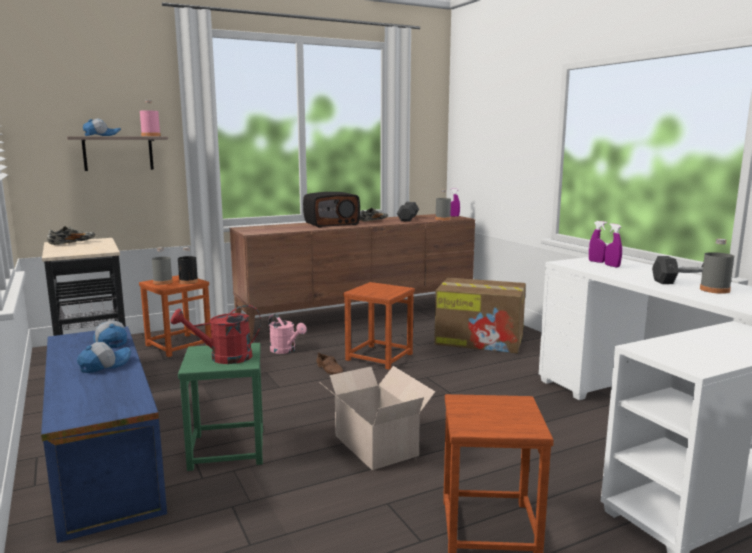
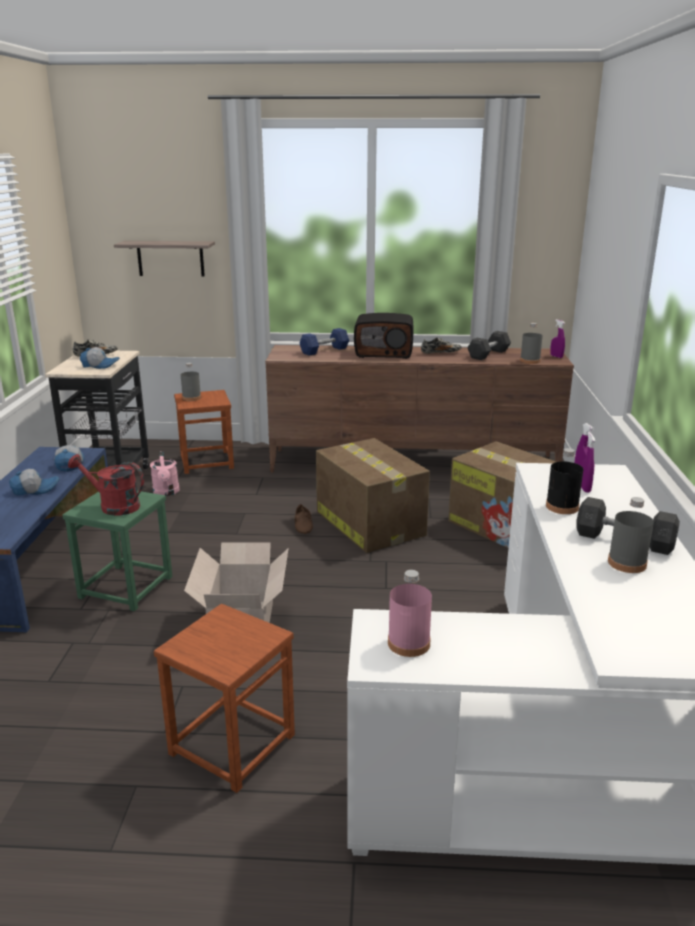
camera: 30 degrees right, 10 degrees up
cap [83,118,121,136] -> cap moved to [80,347,120,369]
pink bottle [140,100,161,136] -> pink bottle moved to [388,570,432,657]
black bottle [178,247,198,284] -> black bottle moved to [546,448,583,514]
pink watering can [269,314,307,354] -> pink watering can moved to [150,451,180,496]
brown stool [343,282,415,370] -> cardboard box [316,438,430,553]
none -> blue dumbbell [300,328,349,356]

